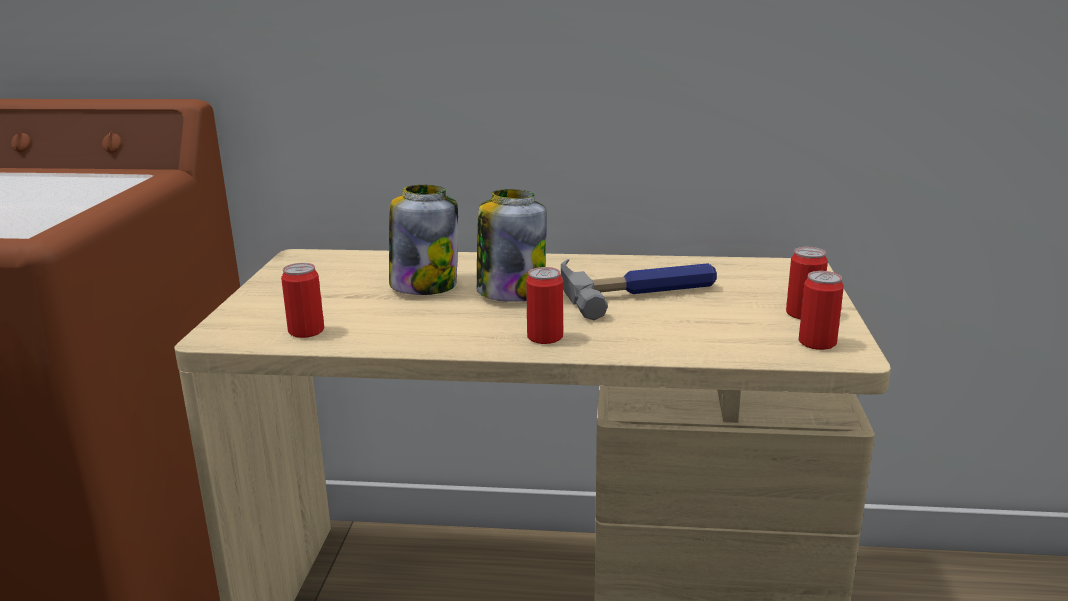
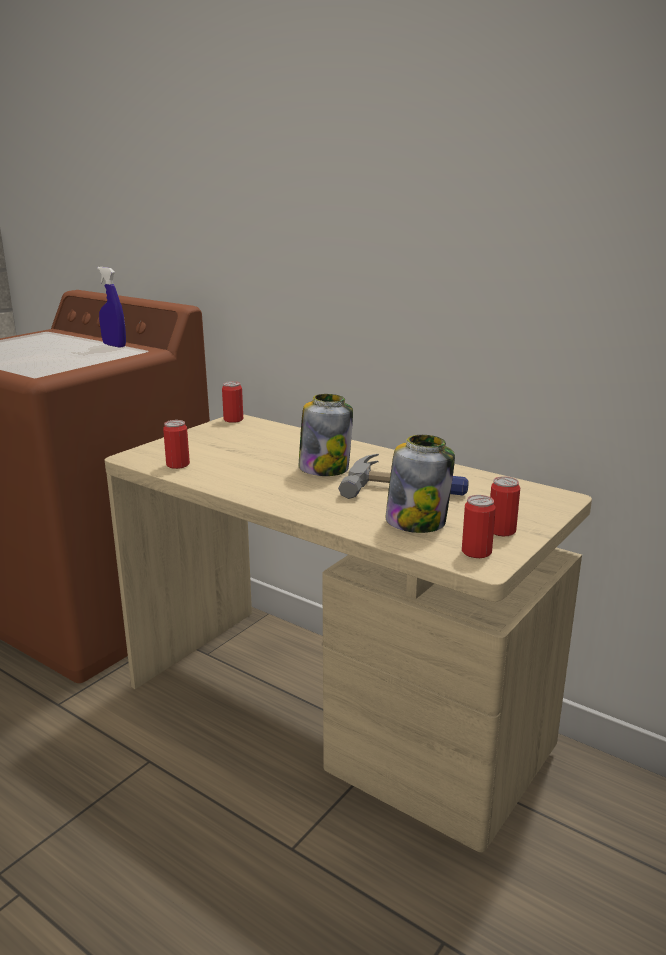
camera: 30 degrees right, 0 degrees up
jar [389,185,458,295] -> jar moved to [386,435,455,533]
can [526,267,563,344] -> can moved to [222,381,243,423]
none -> blue spray bottle [97,267,126,348]

